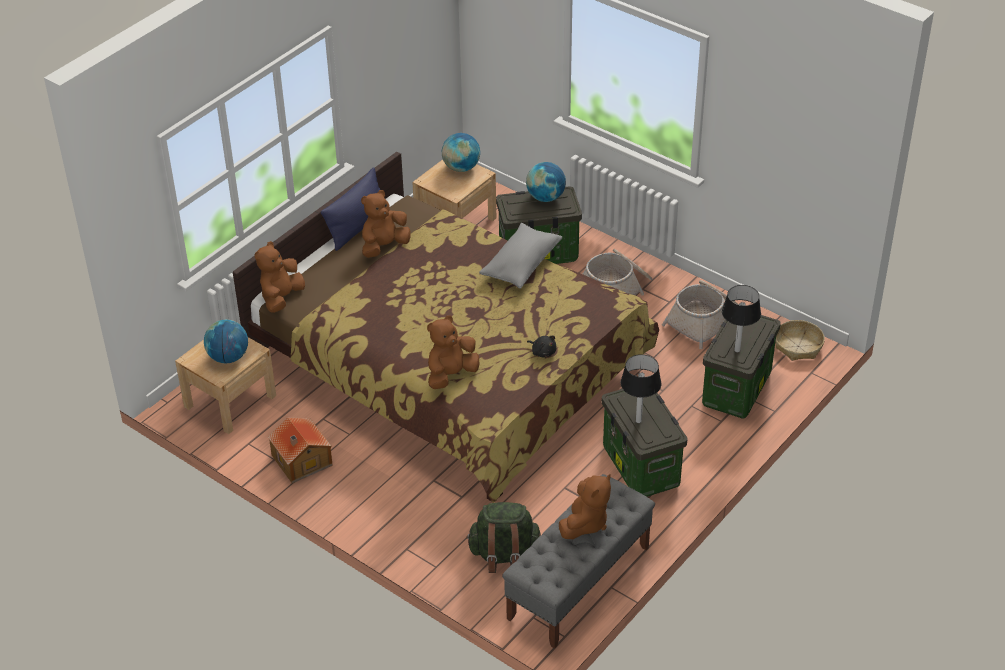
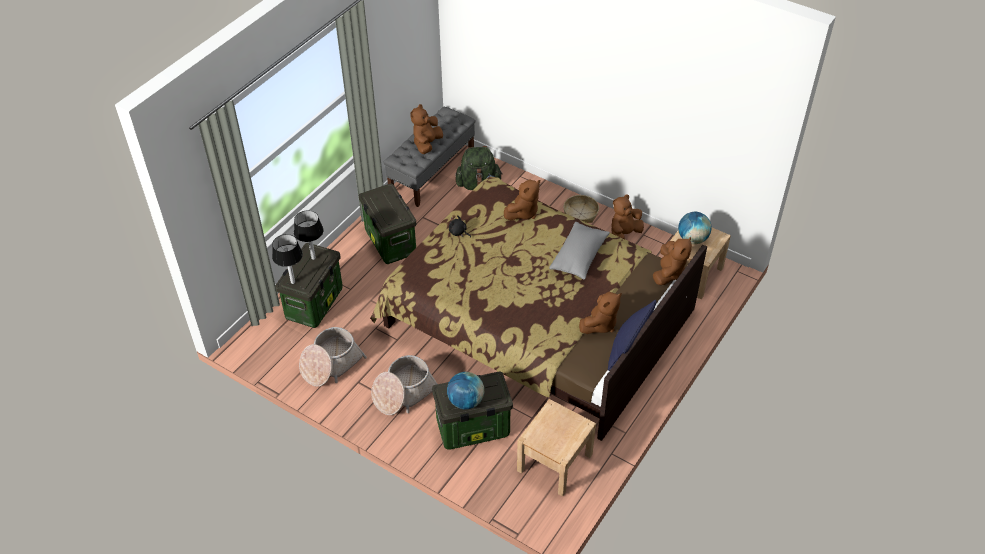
camera: 175 degrees right, 5 degrees up
toy house [268,417,333,483] -> brown plush toy [611,195,644,239]
globe [442,133,480,172] -> none
grey pillow [479,223,562,289] -> grey pillow moved to [549,222,610,280]
table lamp [621,354,662,423] -> table lamp moved to [272,234,303,284]
basket [775,320,825,361] -> basket moved to [563,195,599,223]

